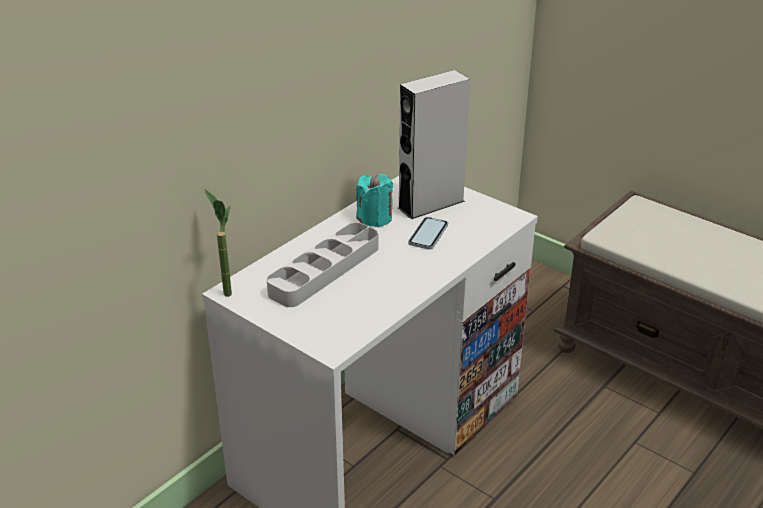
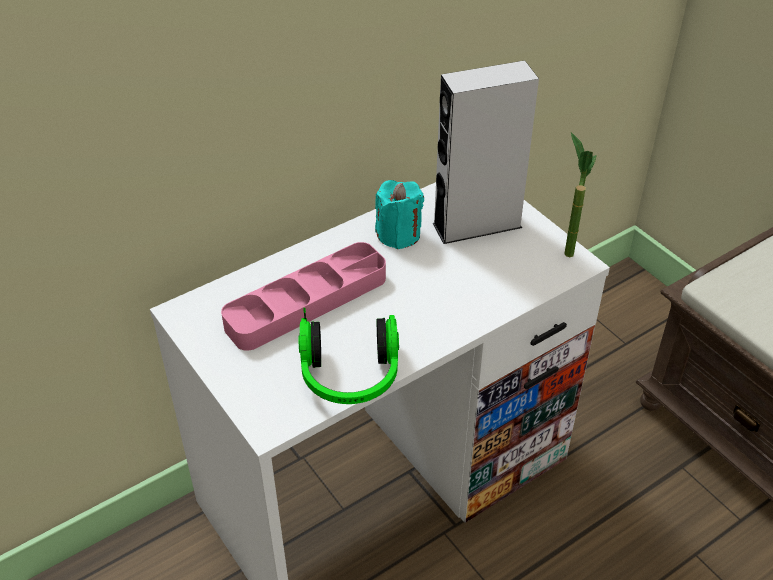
camera: 15 degrees right, 10 degrees up
potted plant [204,189,232,297] -> potted plant moved to [564,132,596,257]
grey tray [266,222,378,307] -> pink tray [221,242,386,351]
phone [408,217,448,249] -> none
none -> headphones [299,308,399,404]

